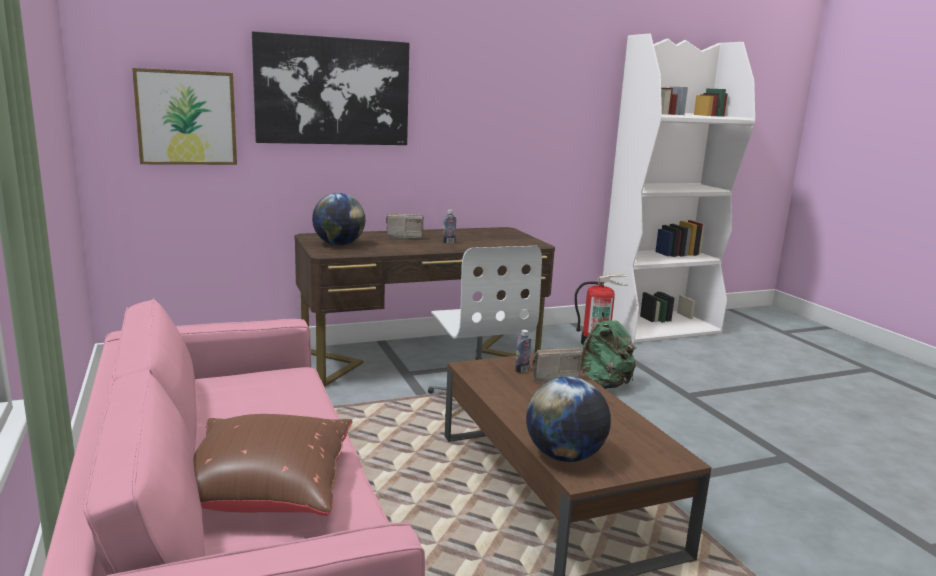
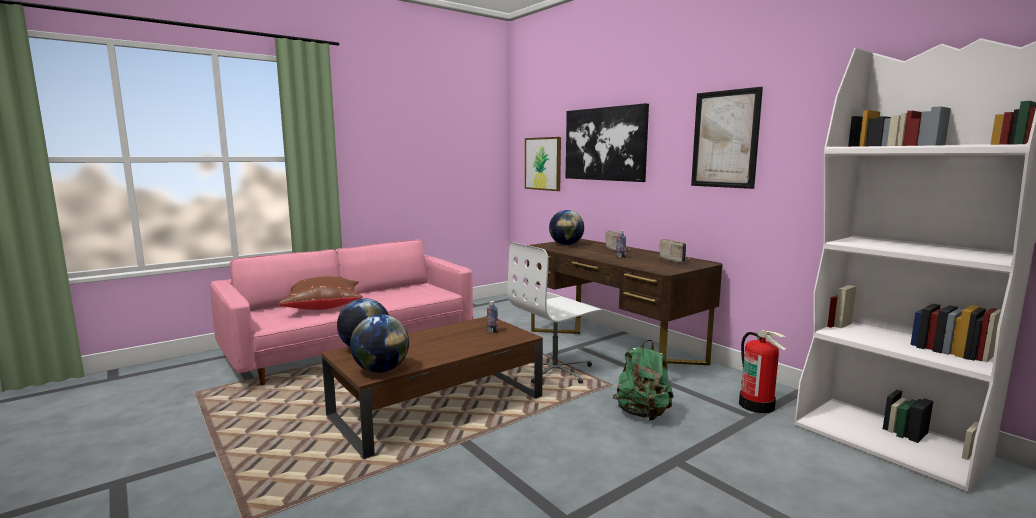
camera: 75 degrees right, 5 degrees down
radio [532,348,583,382] -> radio moved to [659,239,689,263]
none -> globe [350,315,409,373]
none -> picture [691,87,763,189]

